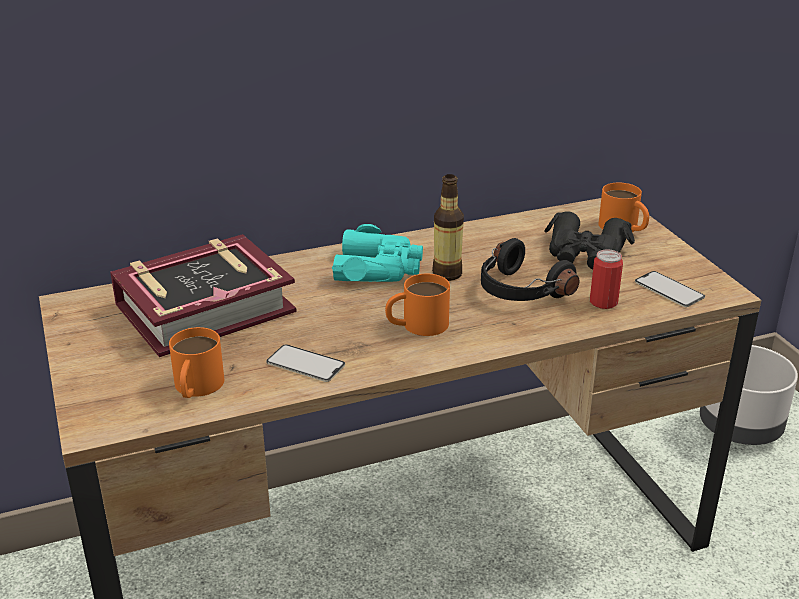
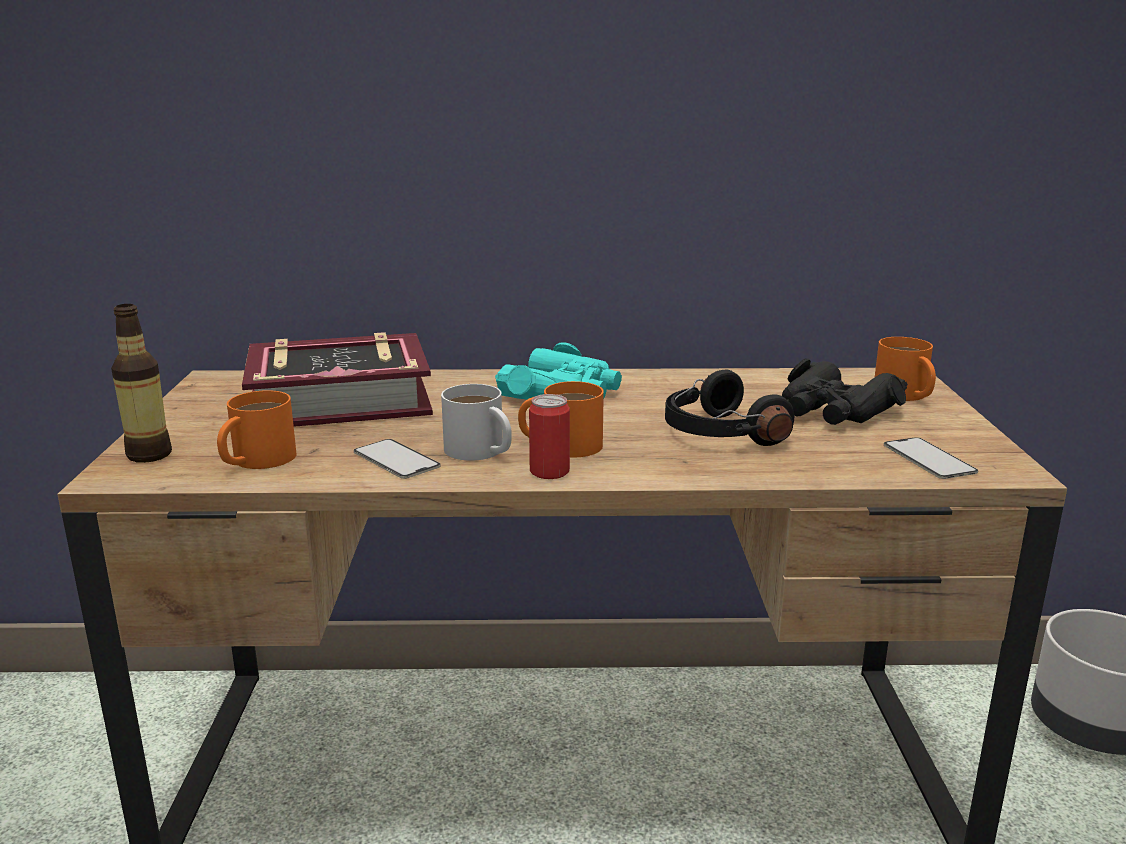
camera: 20 degrees right, 10 degrees down
bottle [432,174,464,281] -> bottle moved to [111,304,172,463]
can [590,249,623,309] -> can moved to [529,394,570,479]
none -> white mug [441,384,512,461]

